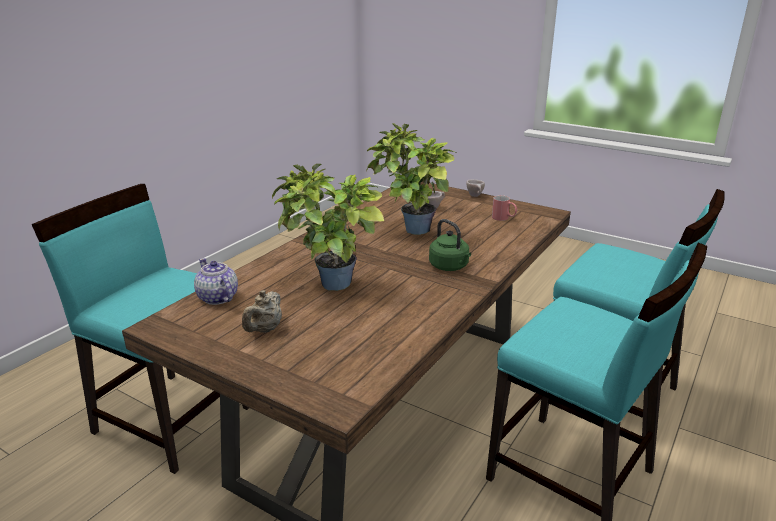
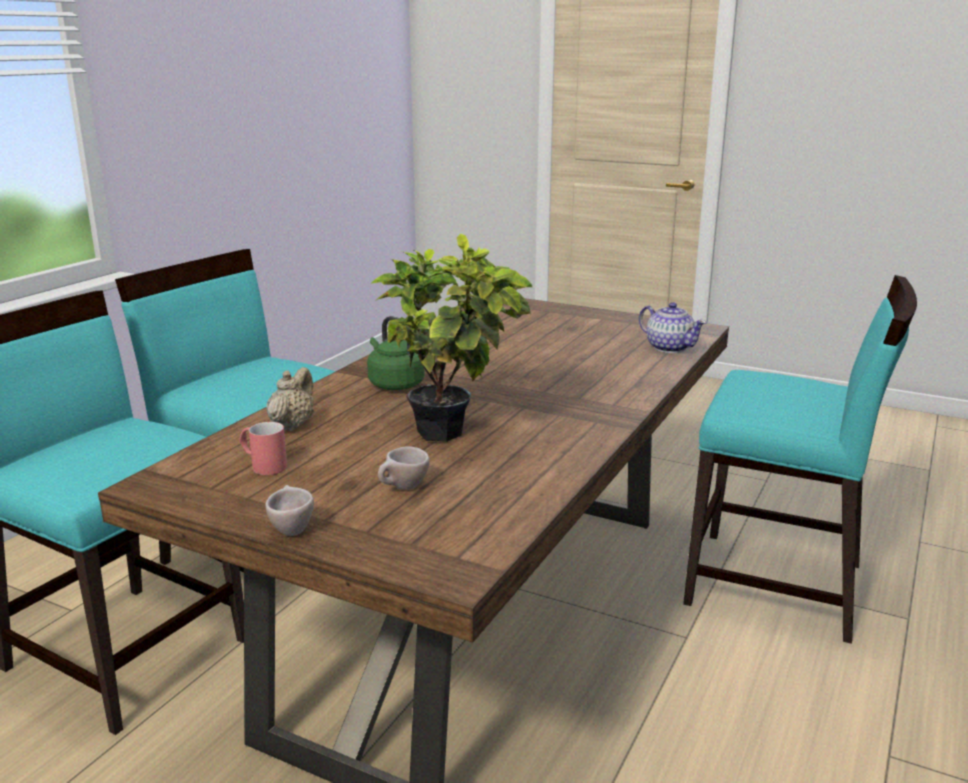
camera: 175 degrees right, 5 degrees down
beige teapot [242,290,282,333] -> beige teapot moved to [266,367,314,431]
potted plant [272,164,384,291] -> none

